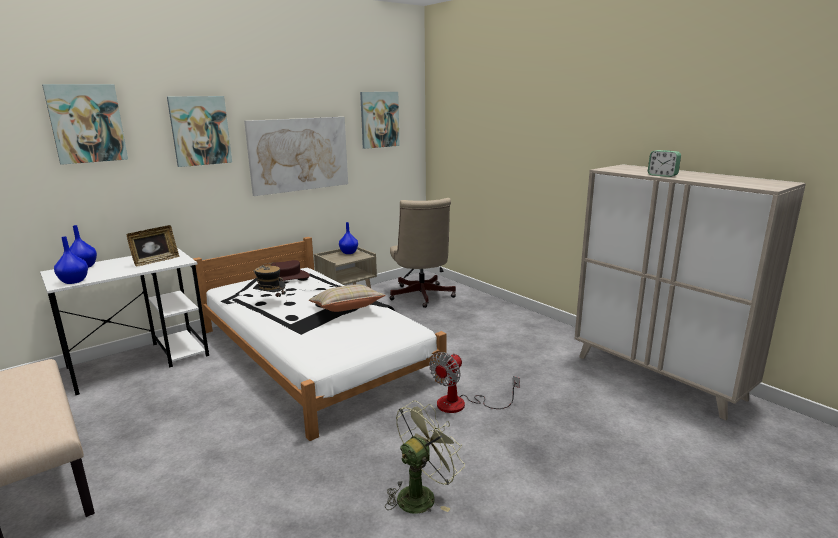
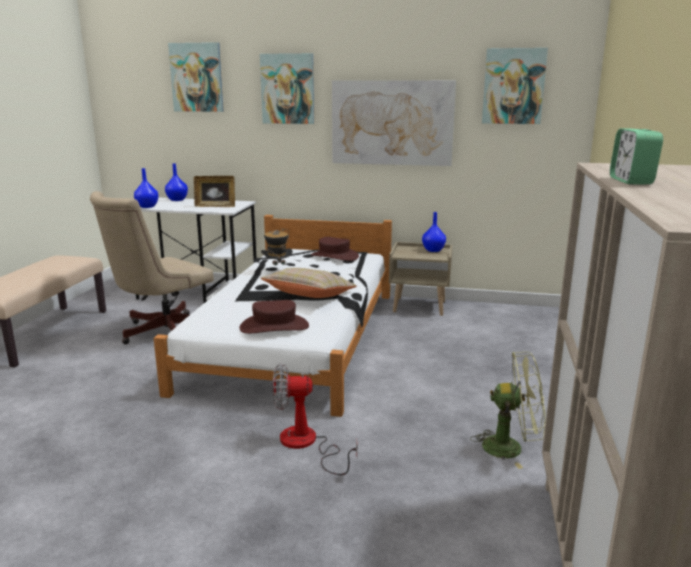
camera: 50 degrees right, 0 degrees up
green fan [385,401,465,514] -> green fan moved to [470,352,545,469]
beige office chair [390,198,456,308] -> beige office chair moved to [90,191,214,344]
none -> brown hat [240,300,309,334]

